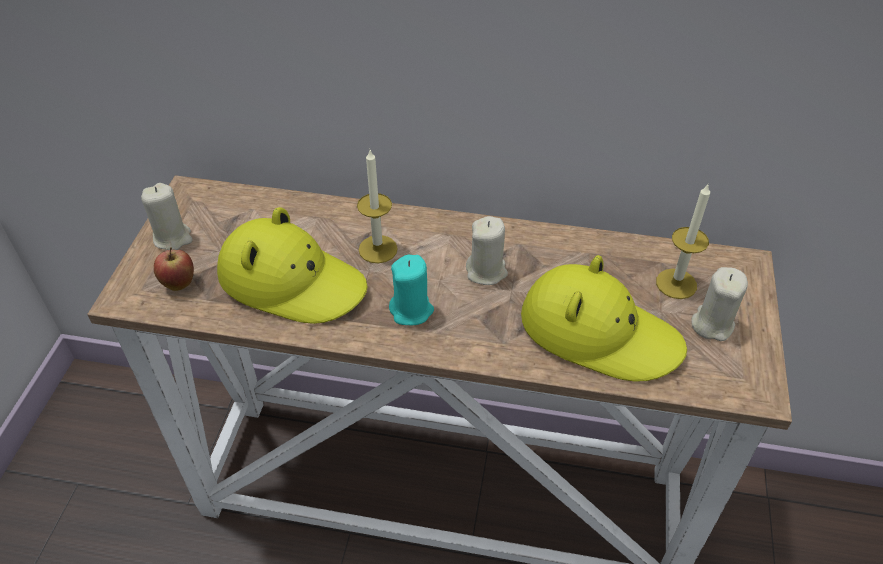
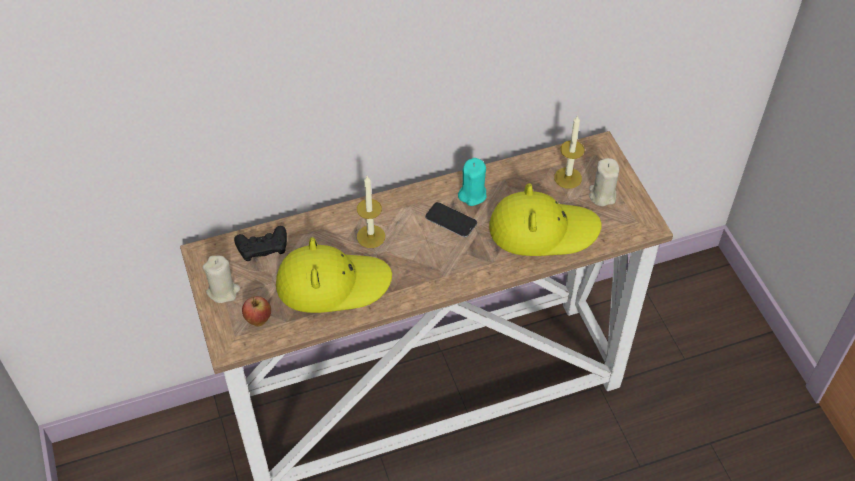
camera: 30 degrees left, 5 degrees up
turquoise candle [389,255,434,325] -> turquoise candle moved to [458,158,487,206]
beige candle [466,216,508,285] -> phone [425,202,477,237]
none -> black game controller [234,226,287,261]

